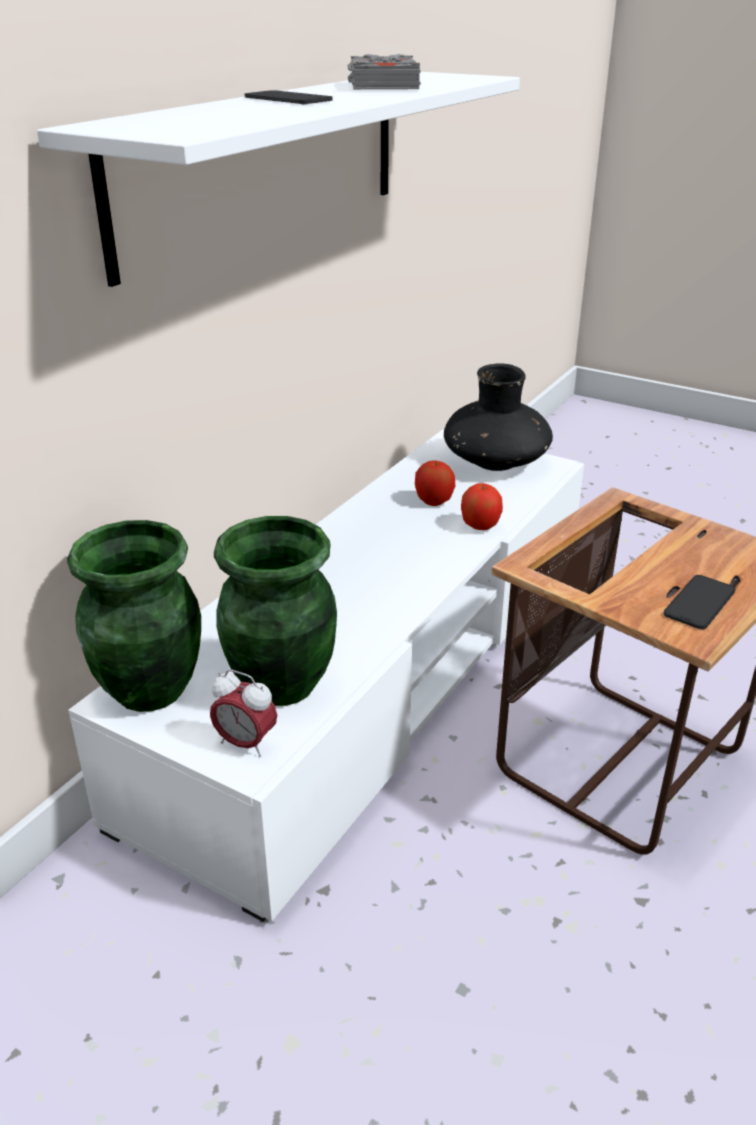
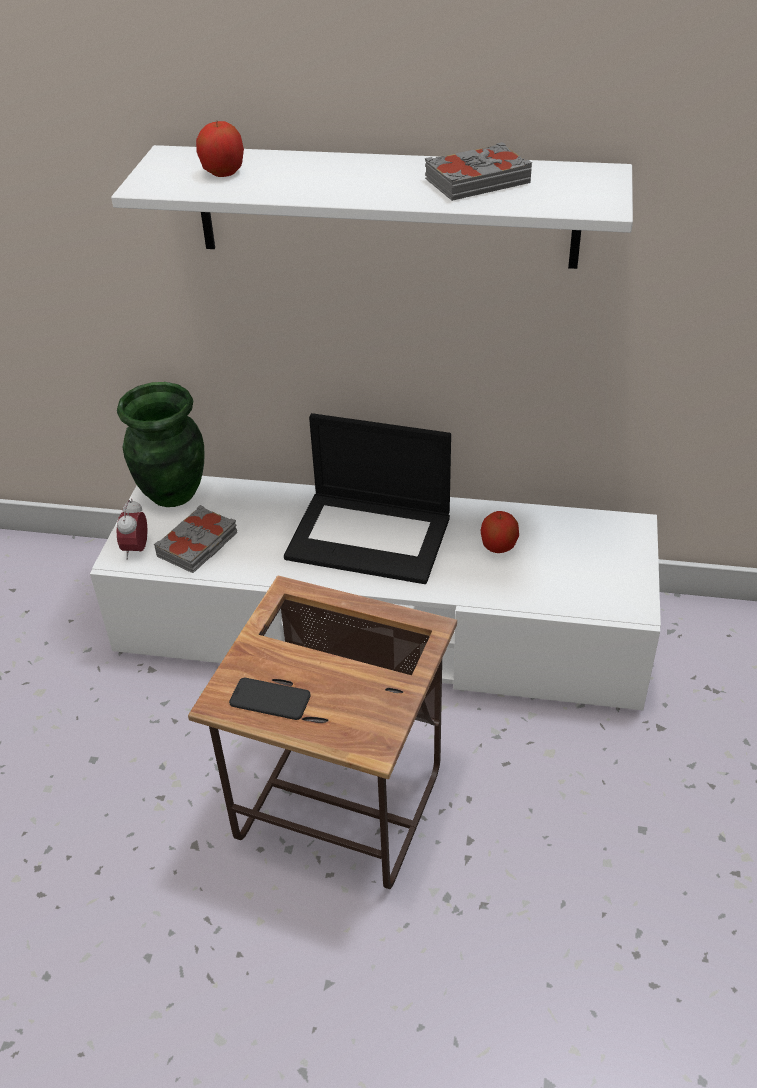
camera: 70 degrees right, 10 degrees up
green vase [214,516,337,706] -> grey book [154,505,237,573]
phone [245,90,333,104] -> none
black vase [444,363,553,471] -> none
apple [461,483,503,530] -> apple moved to [196,121,244,177]
none -> laptop [284,413,451,584]

